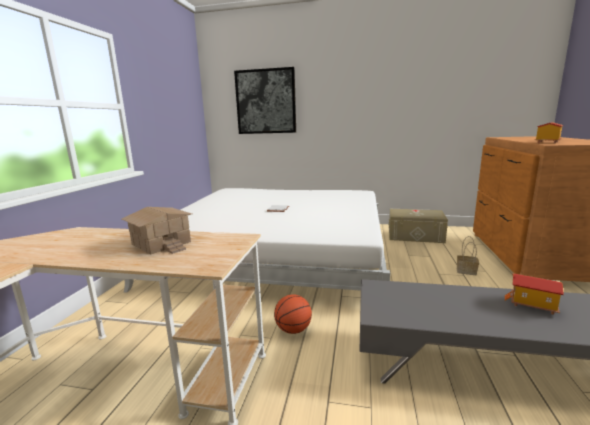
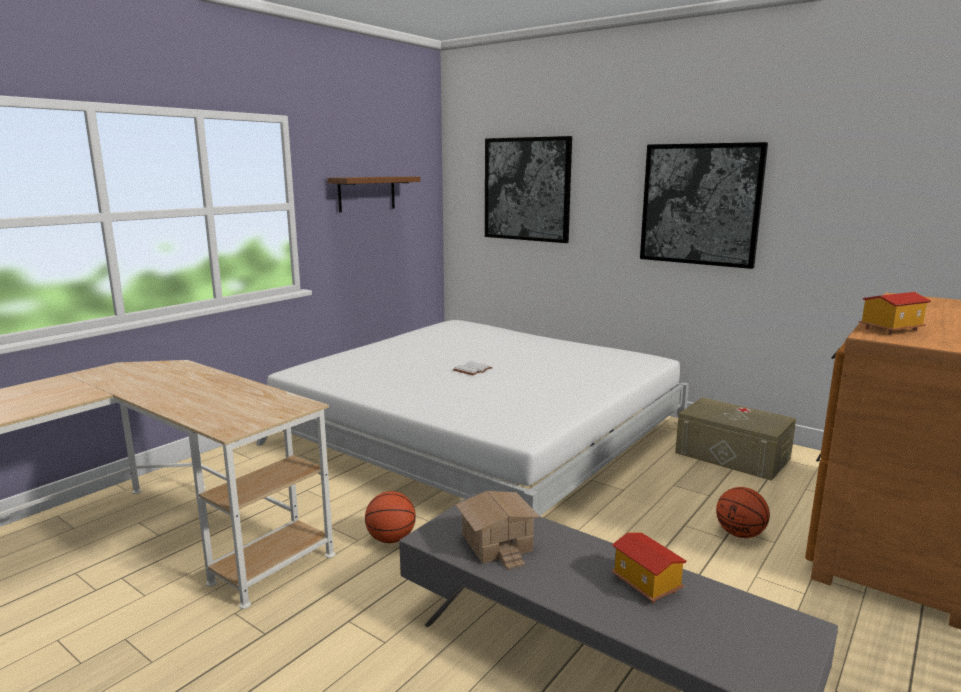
camera: 25 degrees right, 0 degrees up
toy house [122,207,192,254] -> toy house moved to [456,491,540,570]
basket [457,236,479,275] -> basketball [716,487,770,538]
none -> brown shelf [327,176,420,212]
none -> picture [640,142,768,269]

